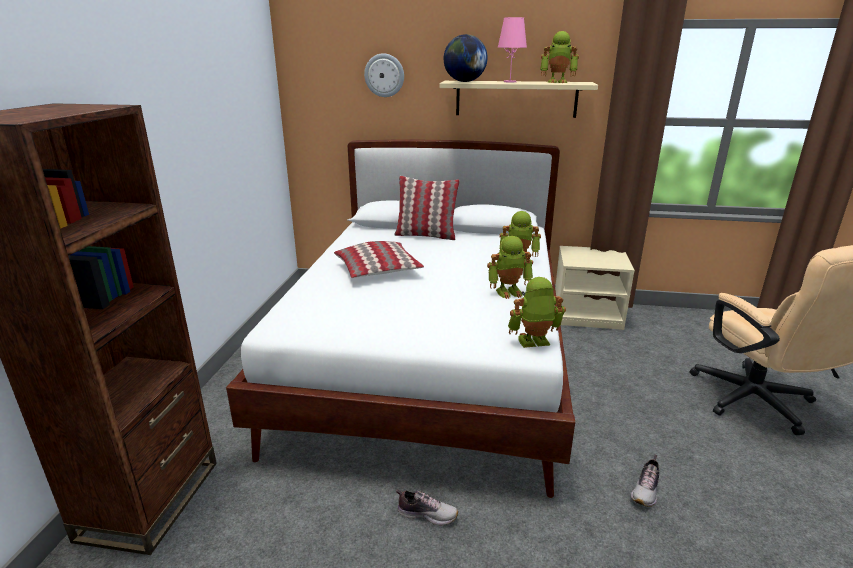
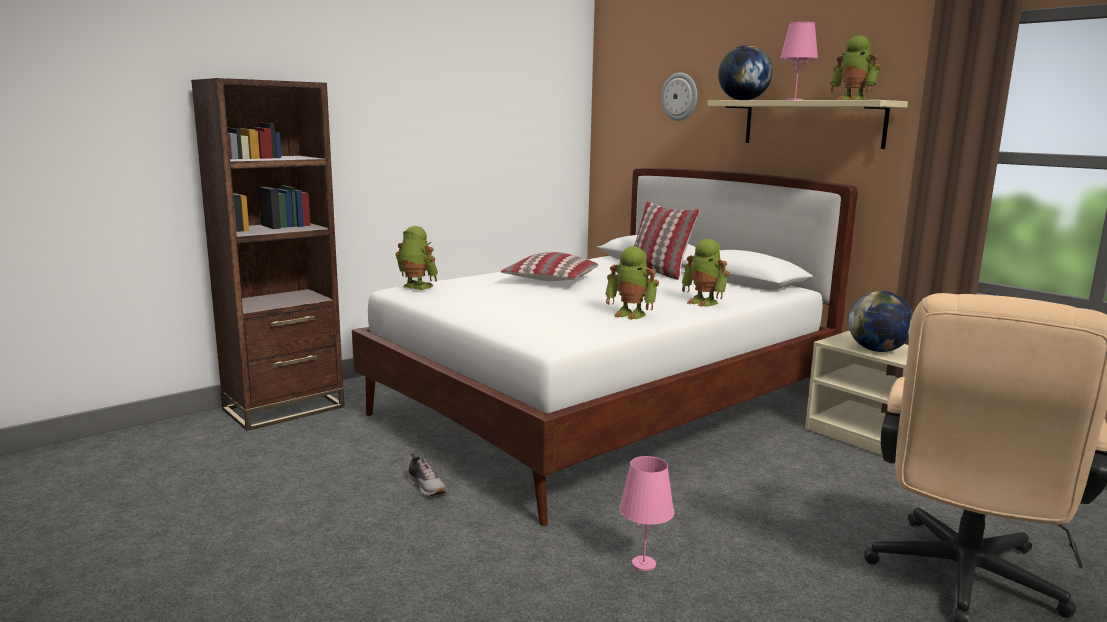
camera: 40 degrees right, 10 degrees down
toy robot [508,277,566,348] -> toy robot moved to [395,226,438,290]
shoe [631,455,659,507] -> pink table lamp [619,456,675,571]
none -> globe [848,291,913,352]

